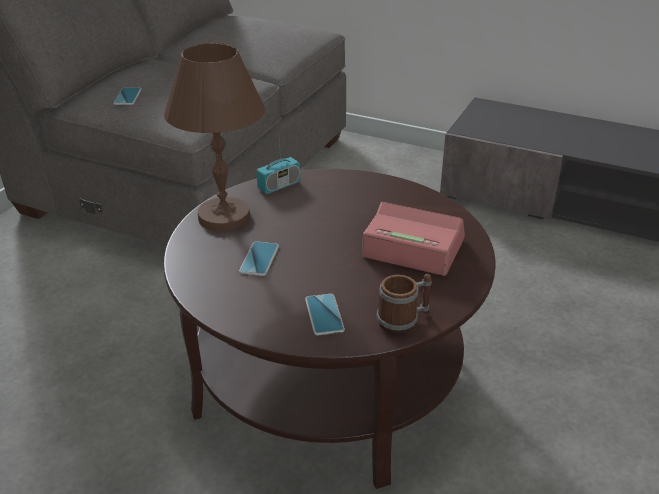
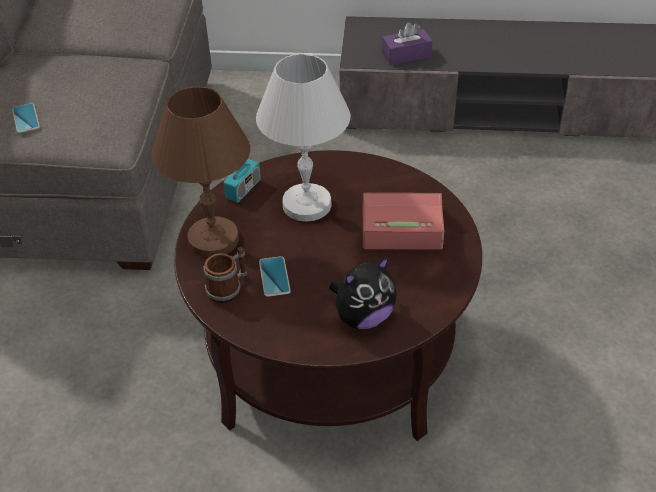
camera: 20 degrees left, 10 degrees up
phone [305,294,345,336] -> plush toy [329,256,396,329]
mug [377,274,432,334] -> mug moved to [203,247,247,303]
none -> white table lamp [256,54,351,222]
none -> purple tissue box [382,23,433,65]

